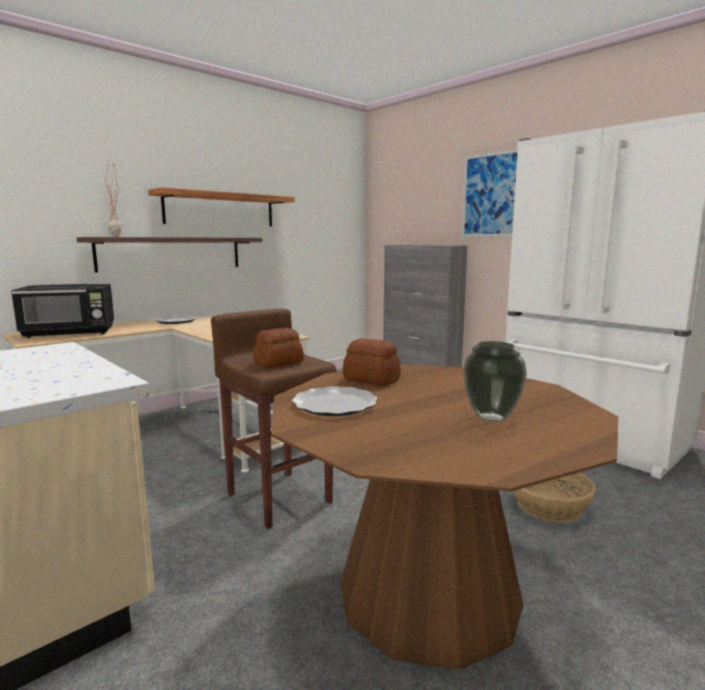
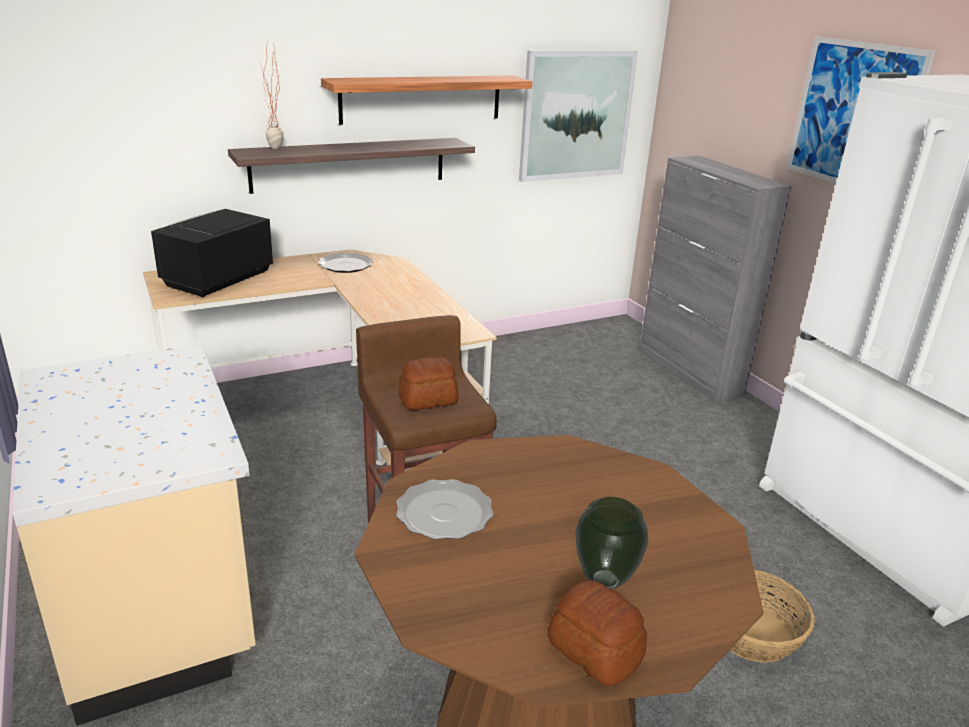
camera: 15 degrees right, 15 degrees up
black microwave [11,284,114,338] -> black microwave turned 120 degrees clockwise [151,209,273,297]
bread [343,338,401,385] -> bread moved to [548,580,647,686]
none -> picture [519,50,638,182]

